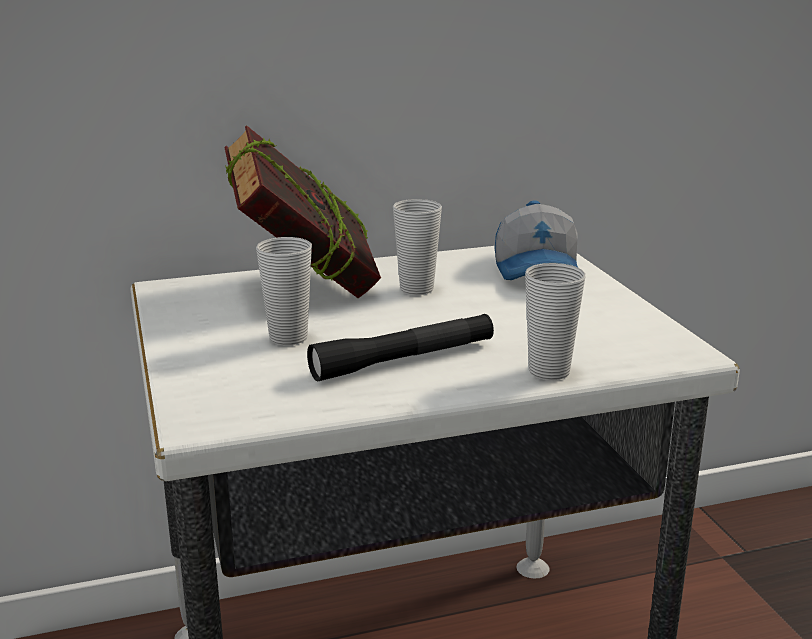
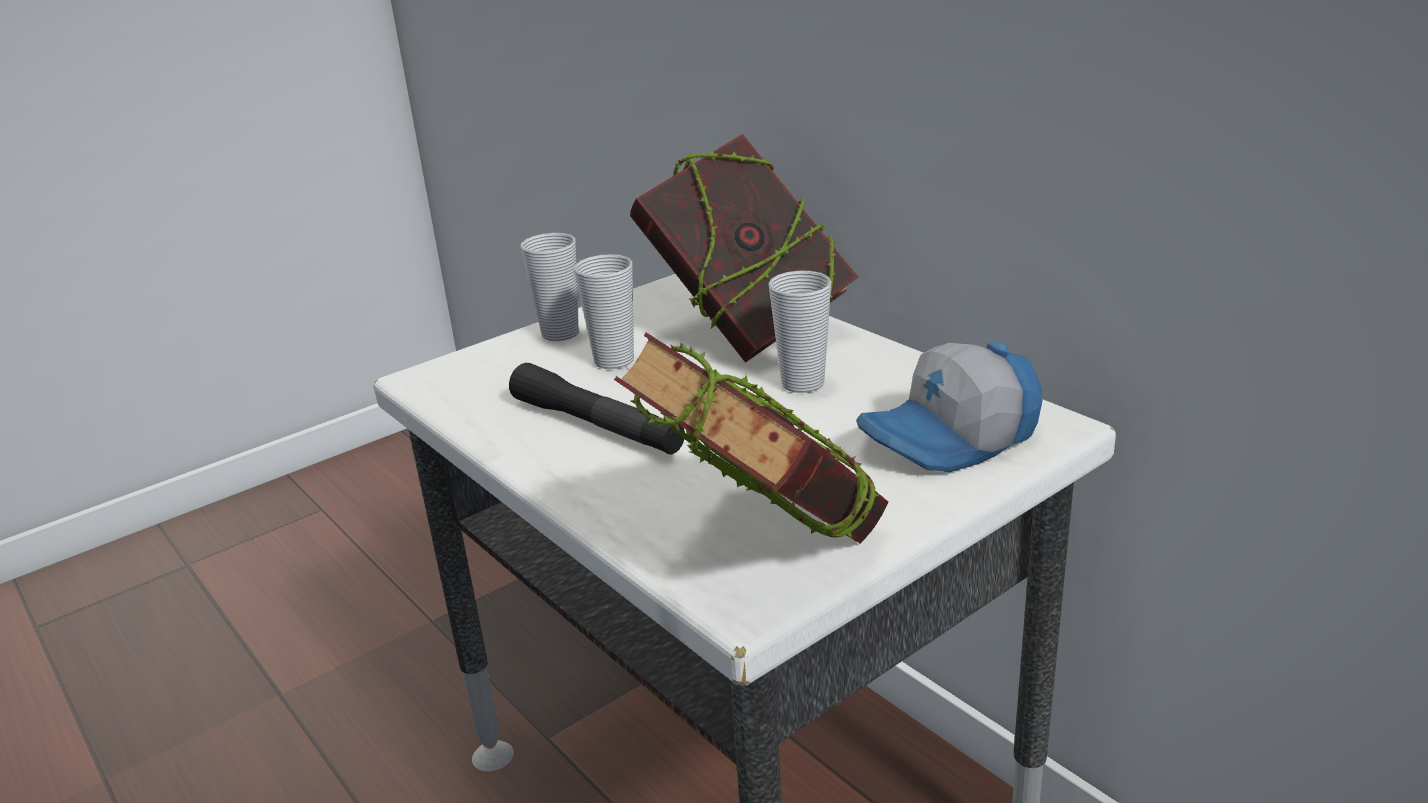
camera: 70 degrees right, 5 degrees up
cup [525,263,586,380] -> cup moved to [521,233,579,341]
none -> book [614,333,888,544]

